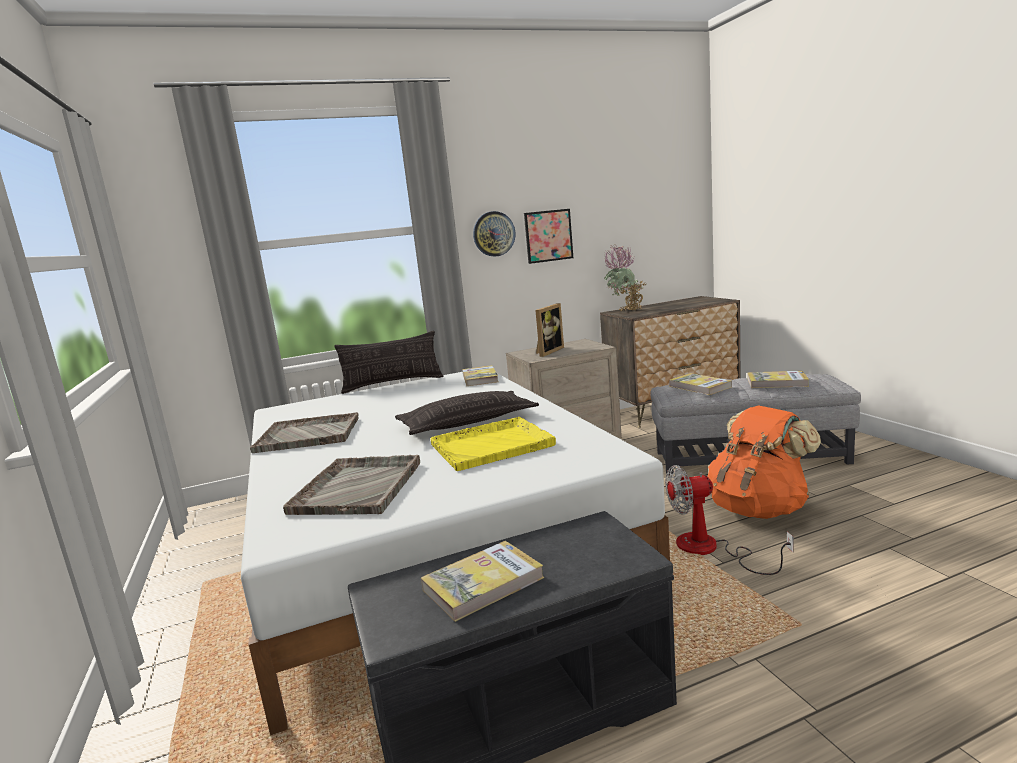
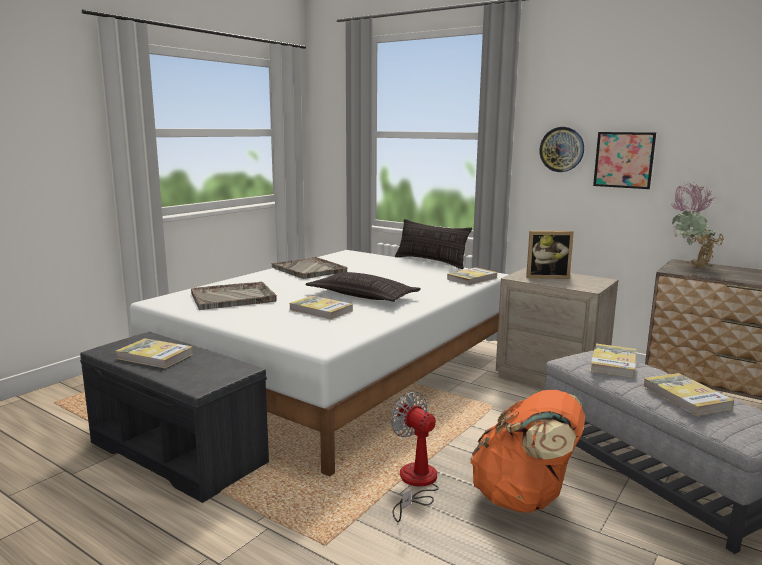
camera: 55 degrees right, 0 degrees up
yellow tray [430,417,556,471] -> book [289,296,353,320]

